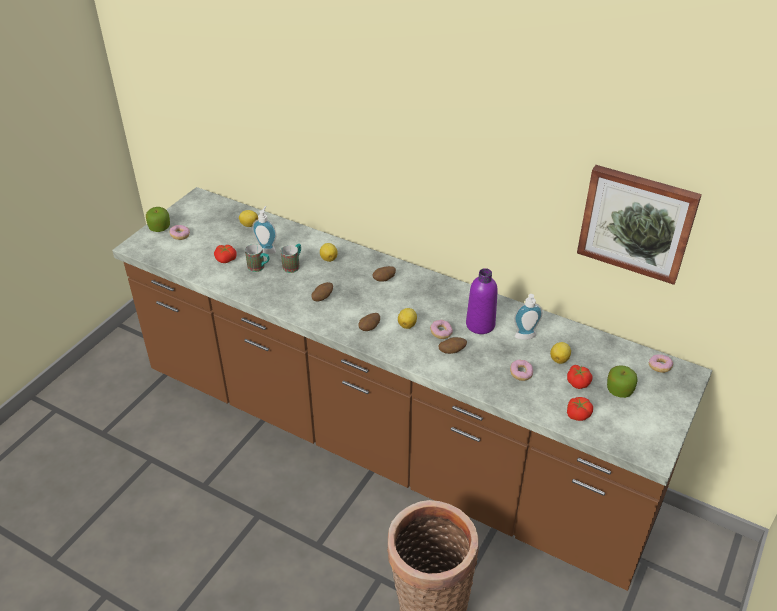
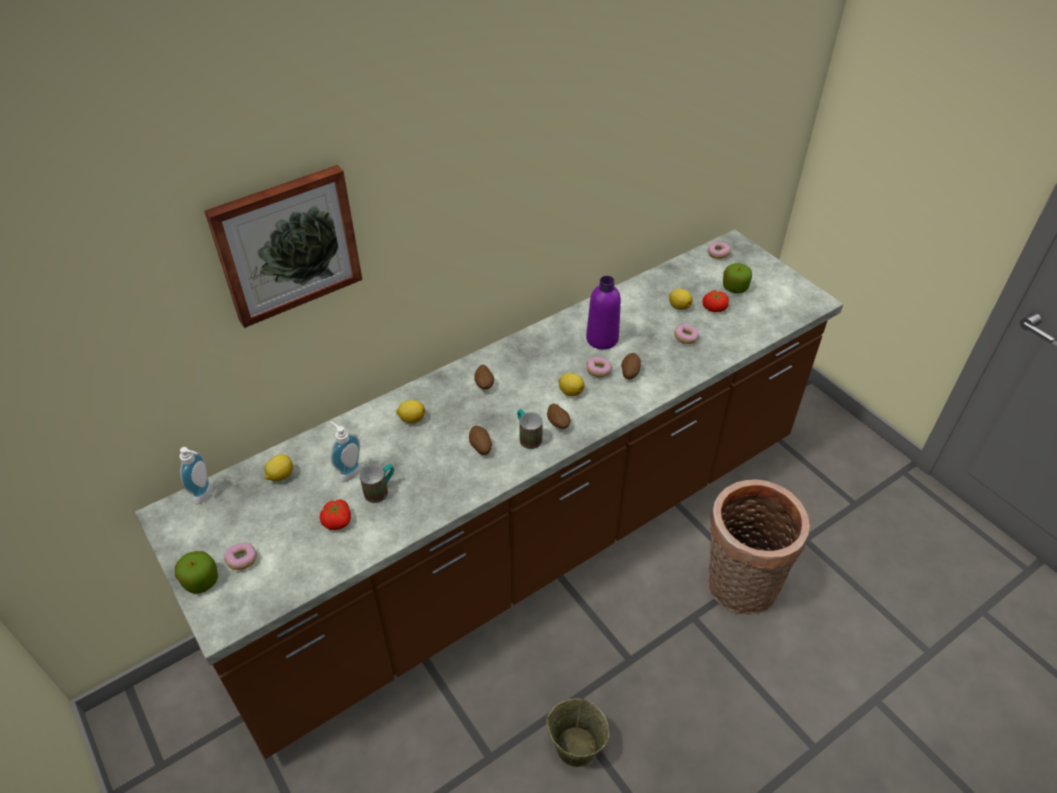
camera: 65 degrees left, 5 degrees up
mug [281,244,301,273] -> mug moved to [517,409,543,449]
soap dispenser [514,294,543,340] -> soap dispenser moved to [180,447,213,505]
tomato [567,397,593,421] -> none
picture [577,165,702,285] -> picture moved to [205,165,362,328]
none -> beige bucket [546,698,609,767]

